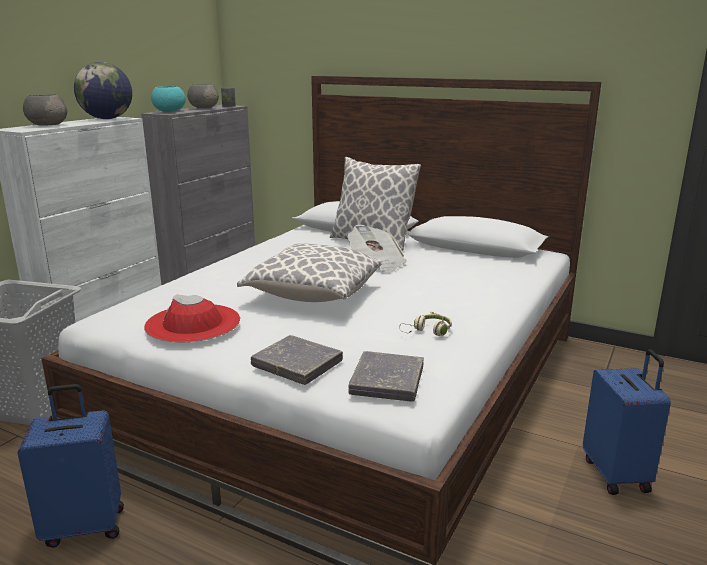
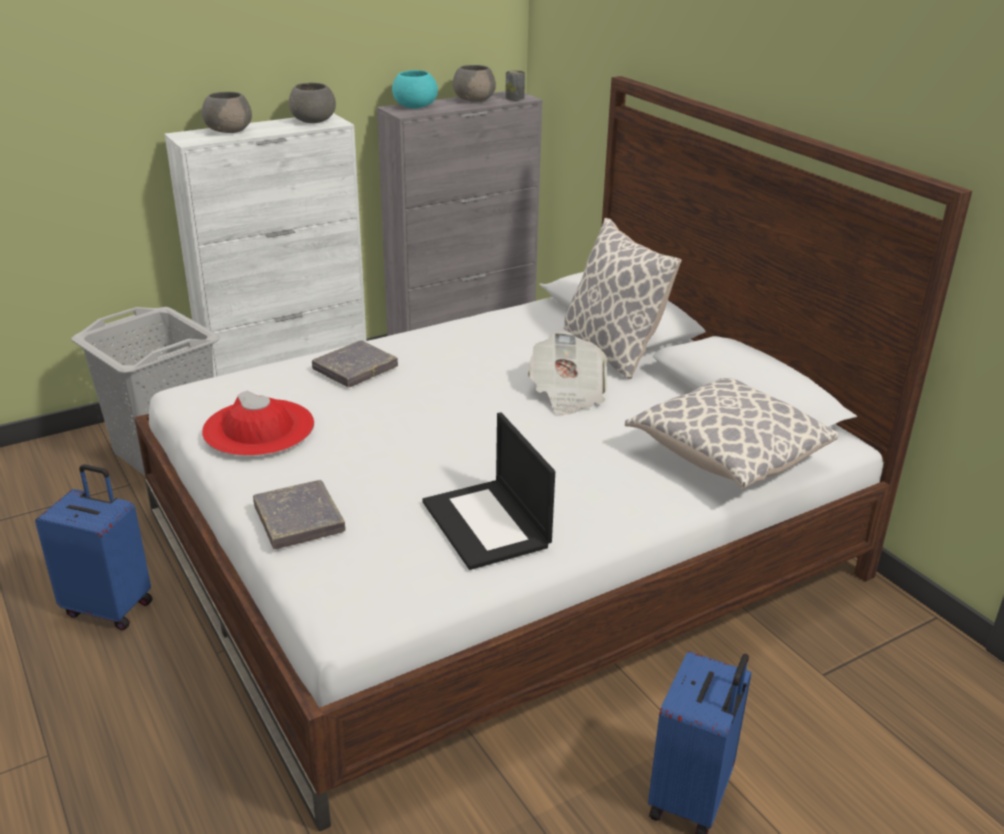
camera: 30 degrees right, 10 degrees up
globe [74,62,132,119] -> grey bowl [288,83,336,123]
pillow [237,243,382,302] -> pillow moved to [625,378,838,489]
grey book [348,351,424,402] -> grey book moved to [312,340,398,387]
beige headphones [399,311,452,336] -> laptop [422,412,555,570]

